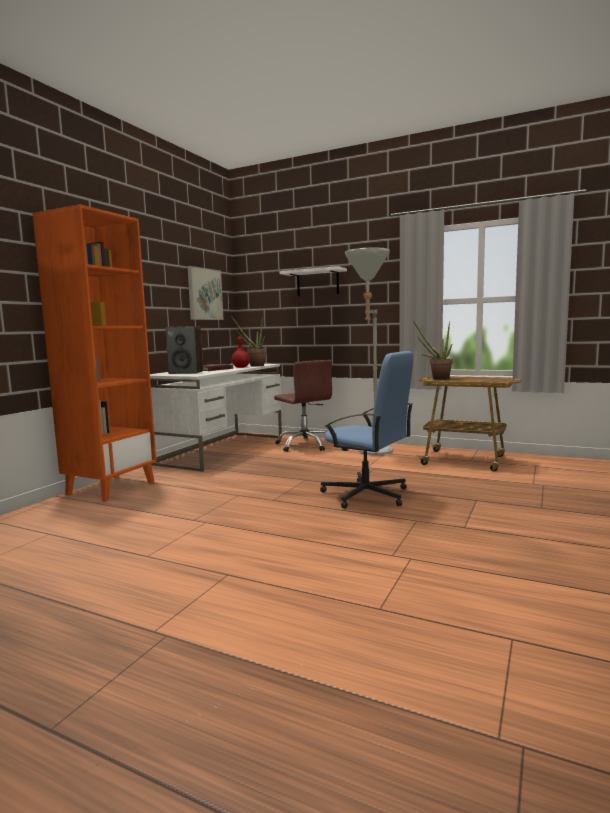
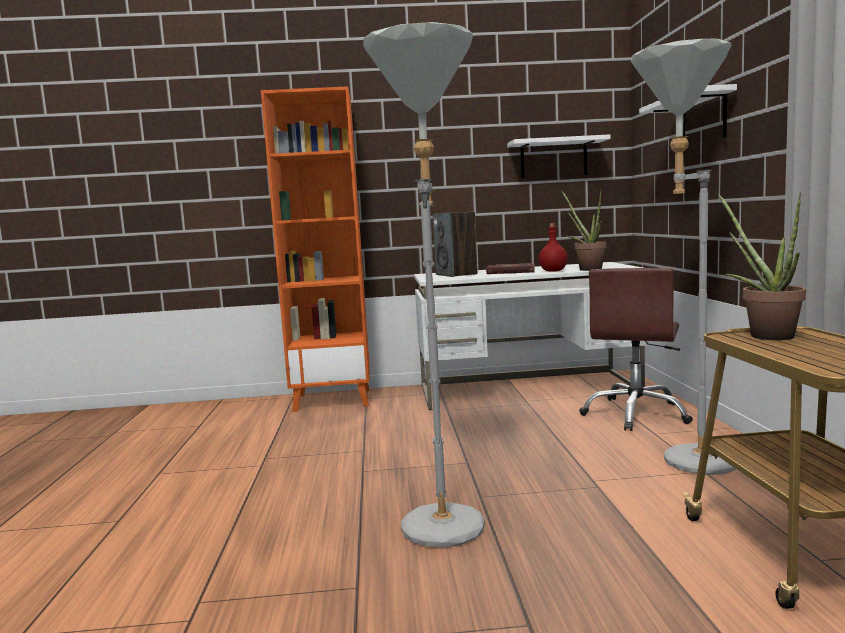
camera: 60 degrees right, 0 degrees up
picture [187,266,224,320] -> white shelf [507,134,611,179]
blue office chair [320,351,414,509] -> grey floor lamp [363,22,485,547]

